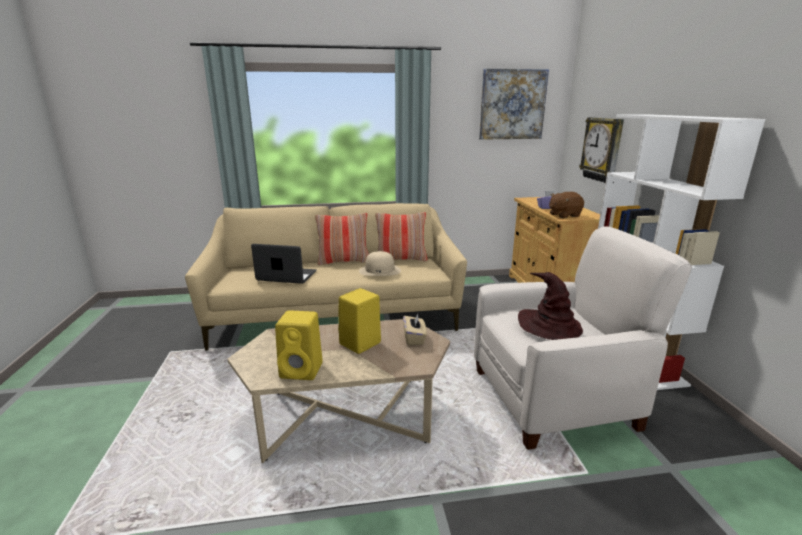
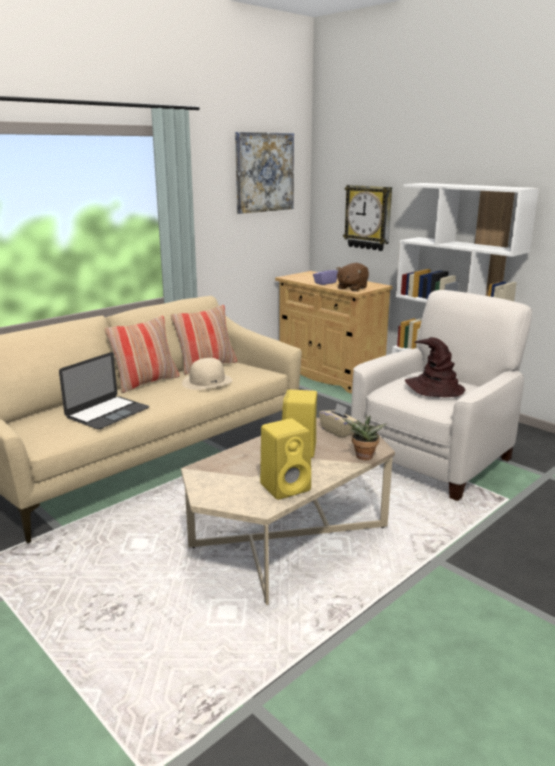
camera: 35 degrees left, 0 degrees up
laptop [251,244,317,284] -> laptop turned 150 degrees clockwise [59,352,149,429]
none -> potted plant [342,415,386,460]

